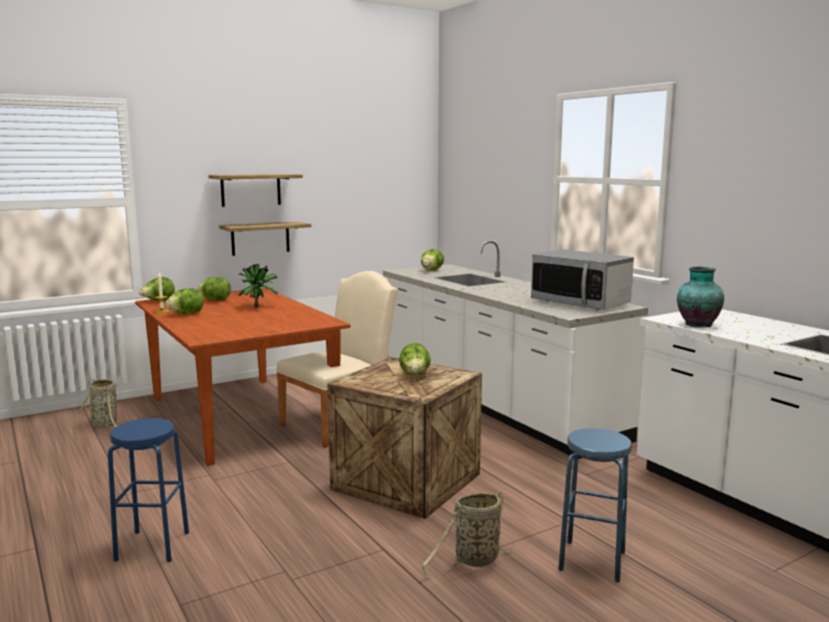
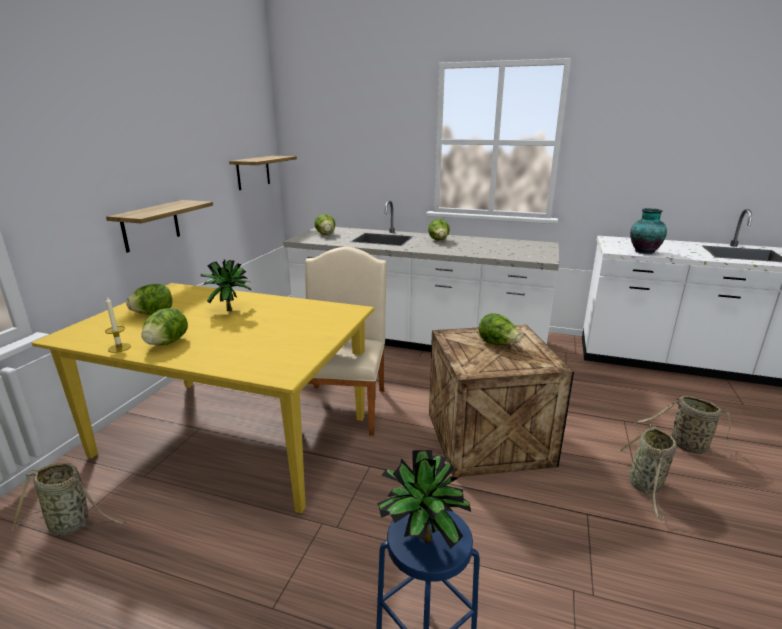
camera: 40 degrees left, 10 degrees up
brown dining table [135,288,351,466] -> yellow dining table [32,283,374,513]
lettuce [139,277,175,301] -> lettuce moved to [428,219,450,241]
shelf [208,174,303,207] -> shelf moved to [229,156,297,190]
microwave [531,249,634,310] -> none
blue stool [558,428,632,583] -> basket [634,396,732,458]
none -> potted plant [377,450,471,549]

